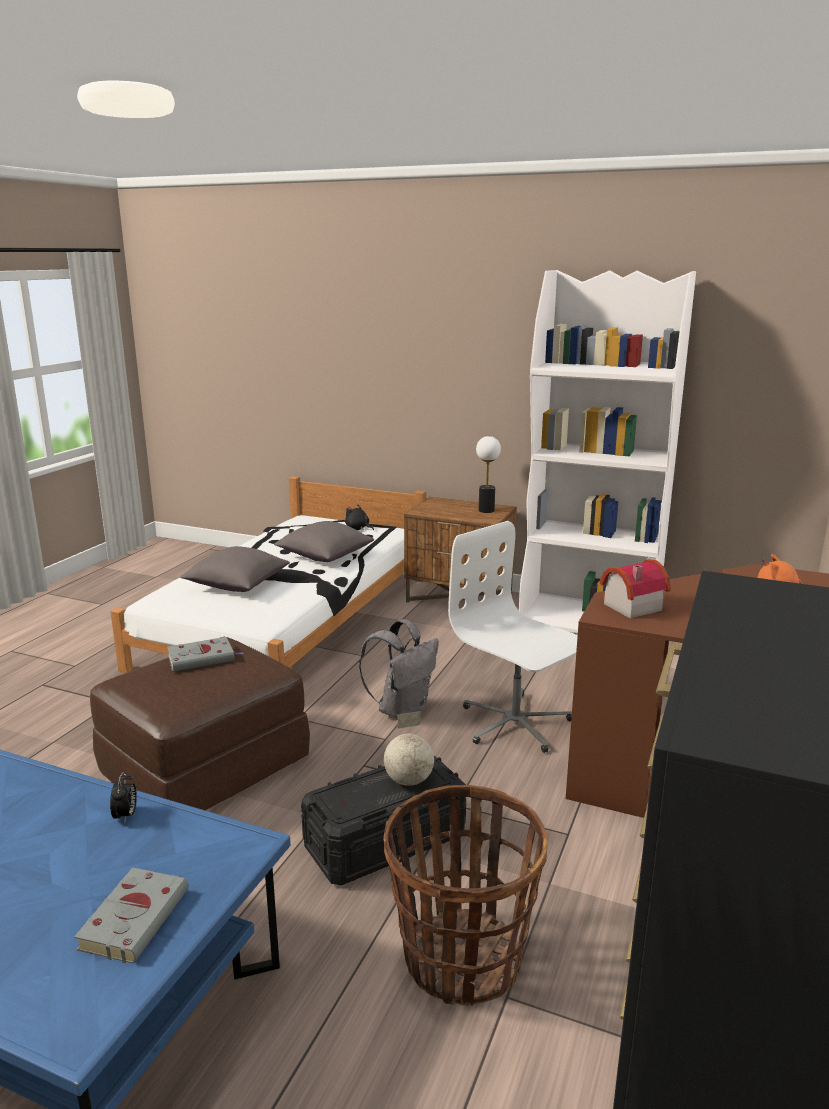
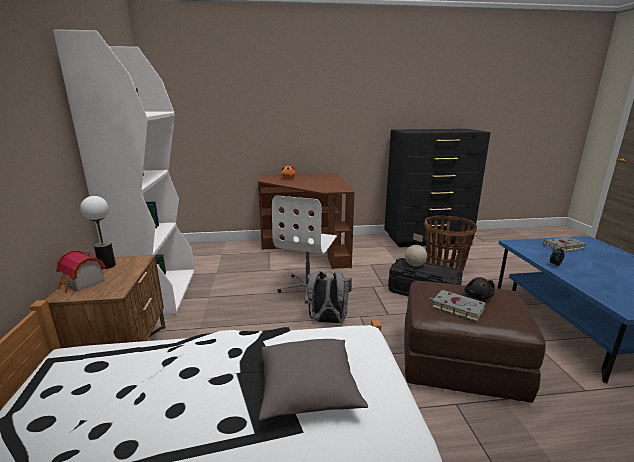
camera: 120 degrees left, 0 degrees up
grey pillow [274,521,374,562] -> none
black plush toy [345,504,374,531] -> black plush toy moved to [464,277,495,300]
toy house [599,559,671,619] -> toy house moved to [56,250,106,293]

